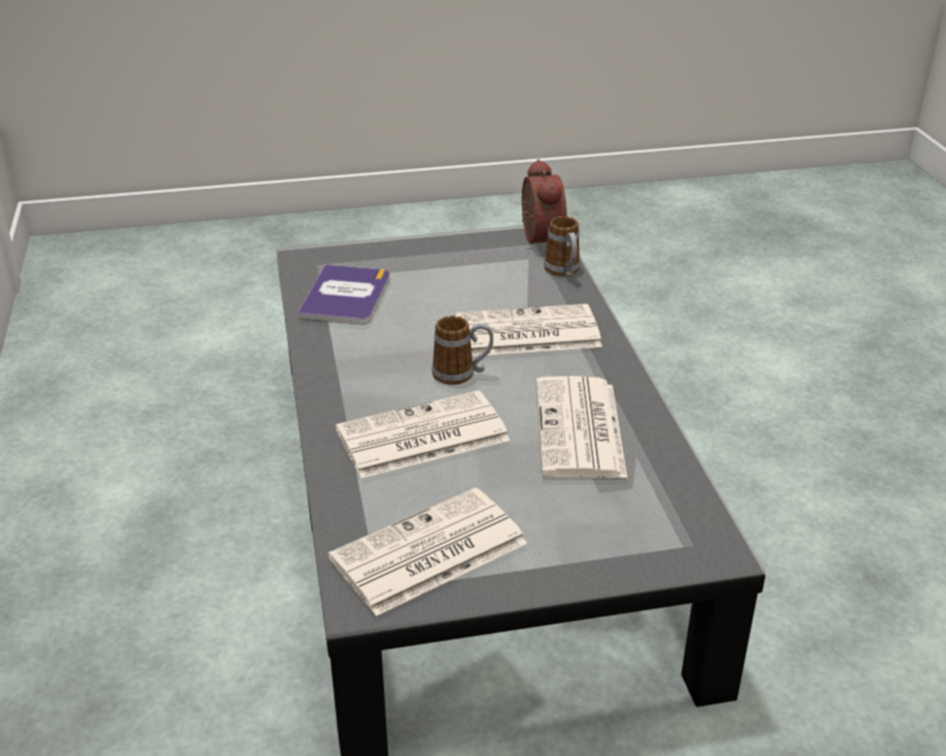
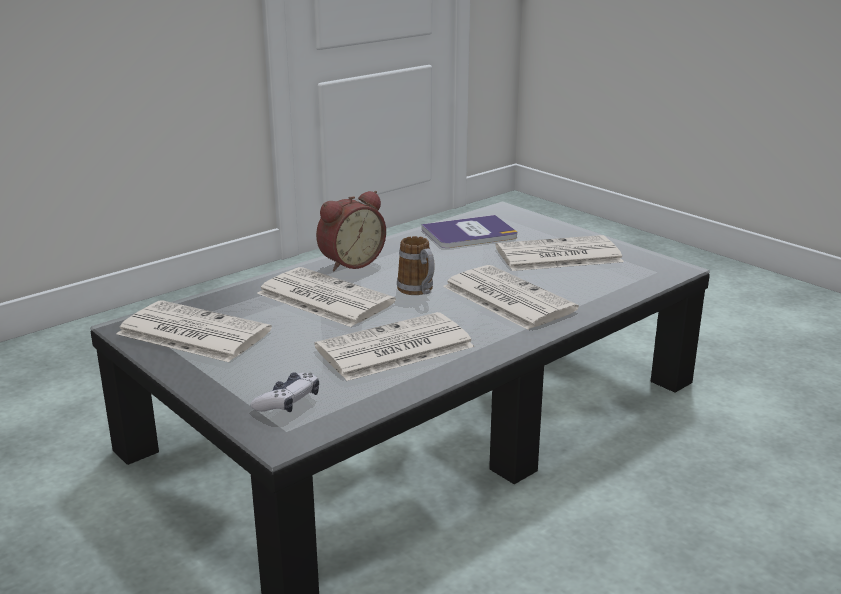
camera: 60 degrees right, 10 degrees down
alarm clock [522,159,567,243] -> alarm clock moved to [316,191,386,271]
mug [544,216,580,277] -> none
none -> game controller [250,372,319,412]
none -> newspaper [496,235,624,271]

